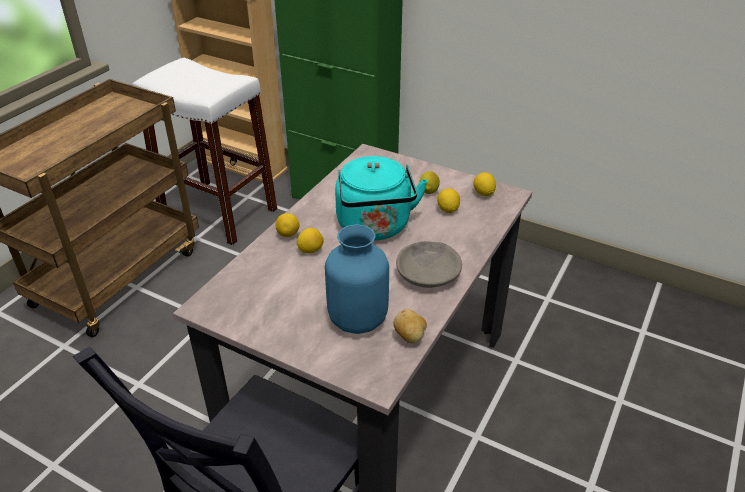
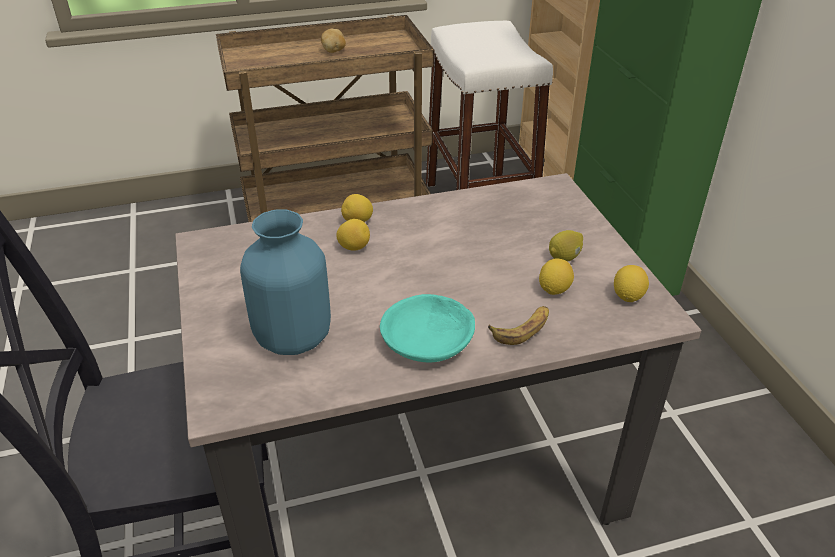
camera: 45 degrees right, 0 degrees up
turquoise kettle [335,156,427,240] -> none
potato [394,309,427,343] -> potato moved to [321,28,346,53]
grey bowl [396,241,462,288] -> turquoise bowl [380,294,475,362]
none -> banana [488,306,549,345]

